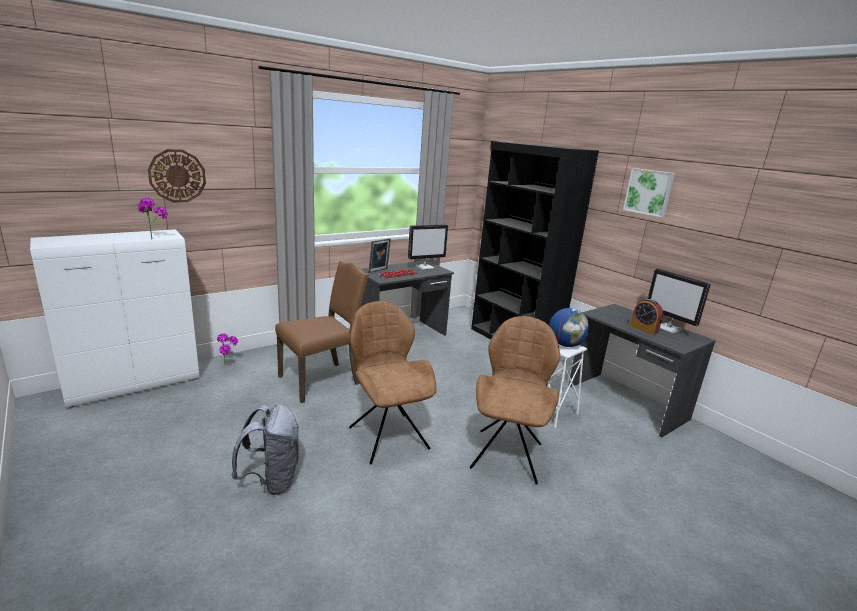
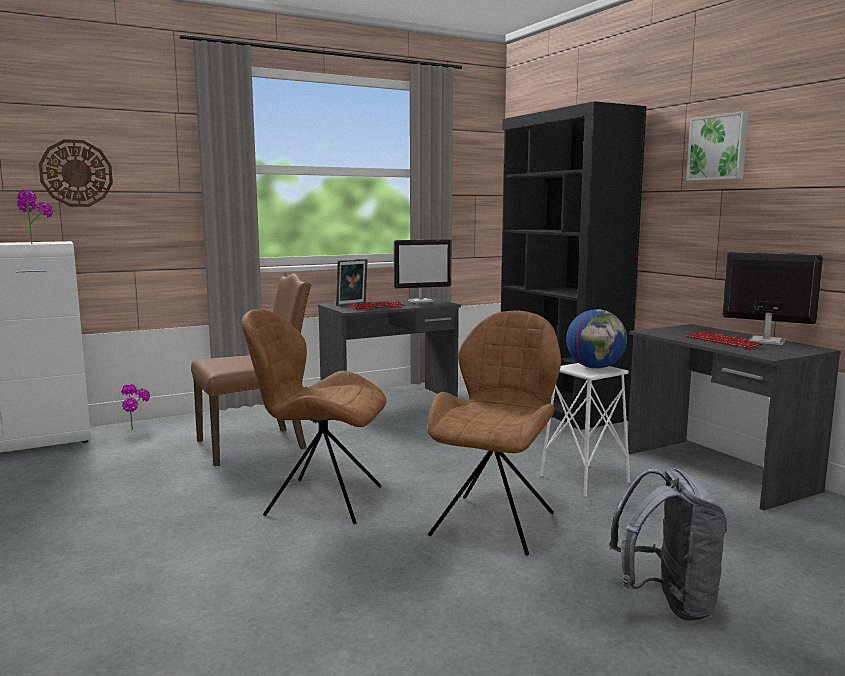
camera: 10 degrees right, 10 degrees down
grey backpack [231,404,299,495] -> grey backpack moved to [609,467,727,621]
brown chair [349,301,436,464] -> brown chair turned 60 degrees counterclockwise [241,309,387,524]
alarm clock [630,299,663,335] -> keyboard [686,330,763,349]
monitor [648,269,711,333] -> monitor turned 150 degrees clockwise [722,252,823,345]

